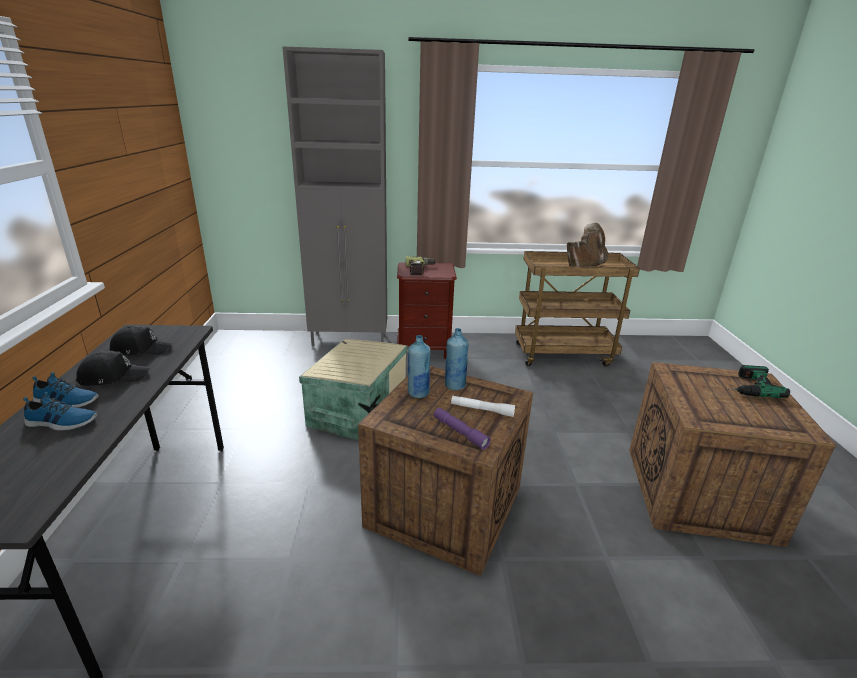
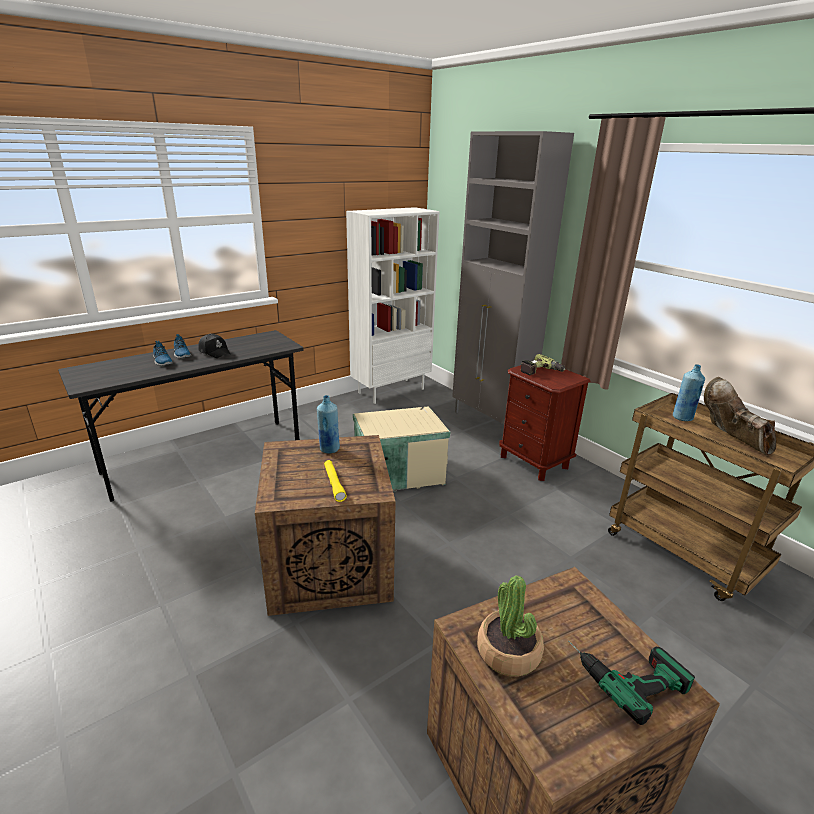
camera: 55 degrees right, 0 degrees up
black cap [109,325,173,355] -> none
purple flashlight [434,408,491,450] -> none
blue bottle [445,328,468,391] -> blue bottle moved to [673,364,705,421]
white flashlight [451,396,515,417] -> yellow flashlight [324,460,347,502]
brown boot [567,223,608,267] -> brown boot turned 135 degrees counterclockwise [704,377,776,456]
none -> white bookcase [346,207,440,404]
none -> potted plant [477,575,544,677]

